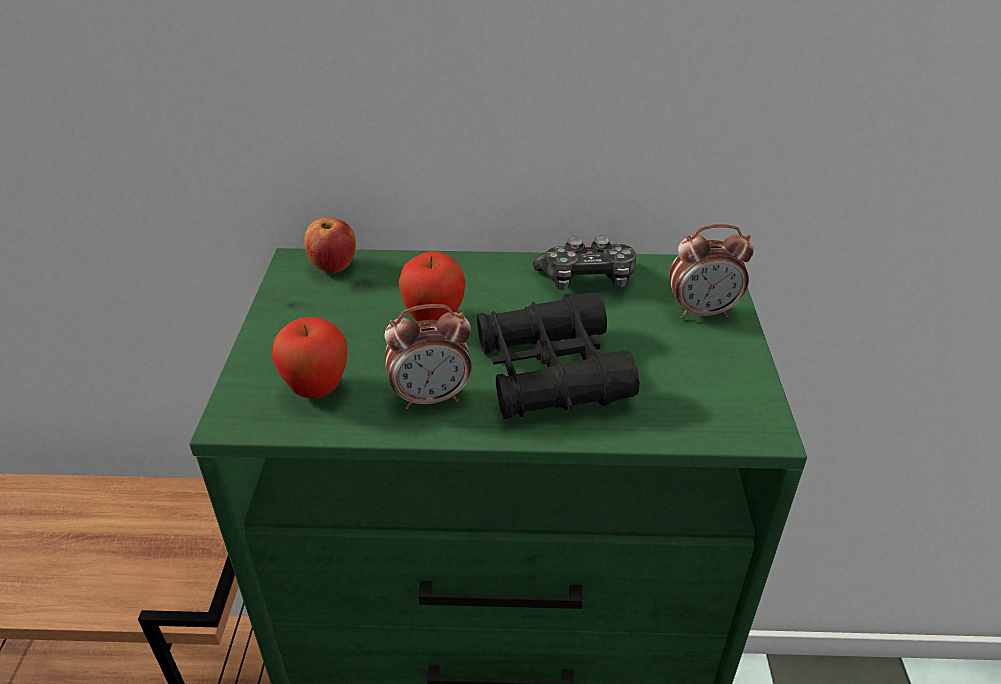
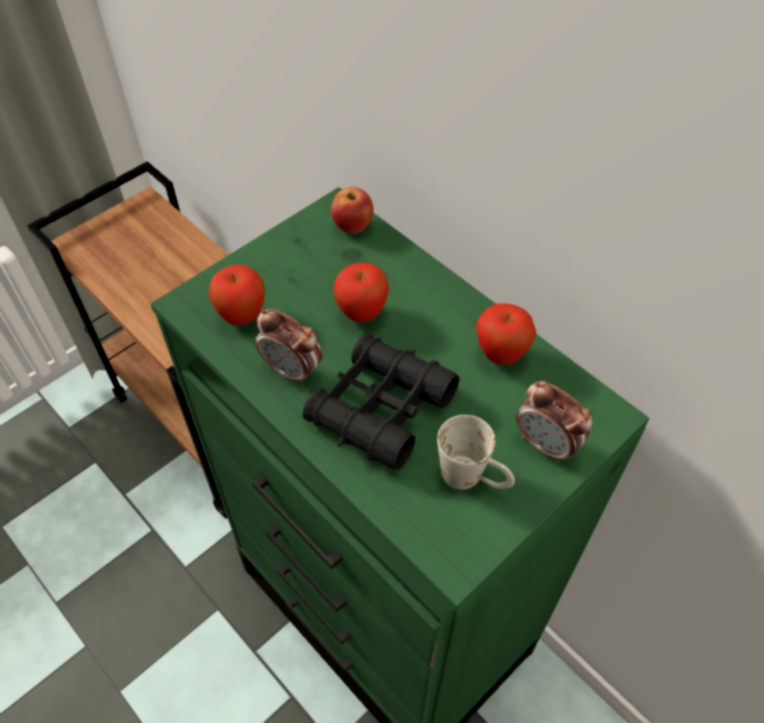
camera: 45 degrees right, 15 degrees up
game controller [533,235,636,290] -> apple [476,303,536,365]
none -> white mug [437,415,515,490]

